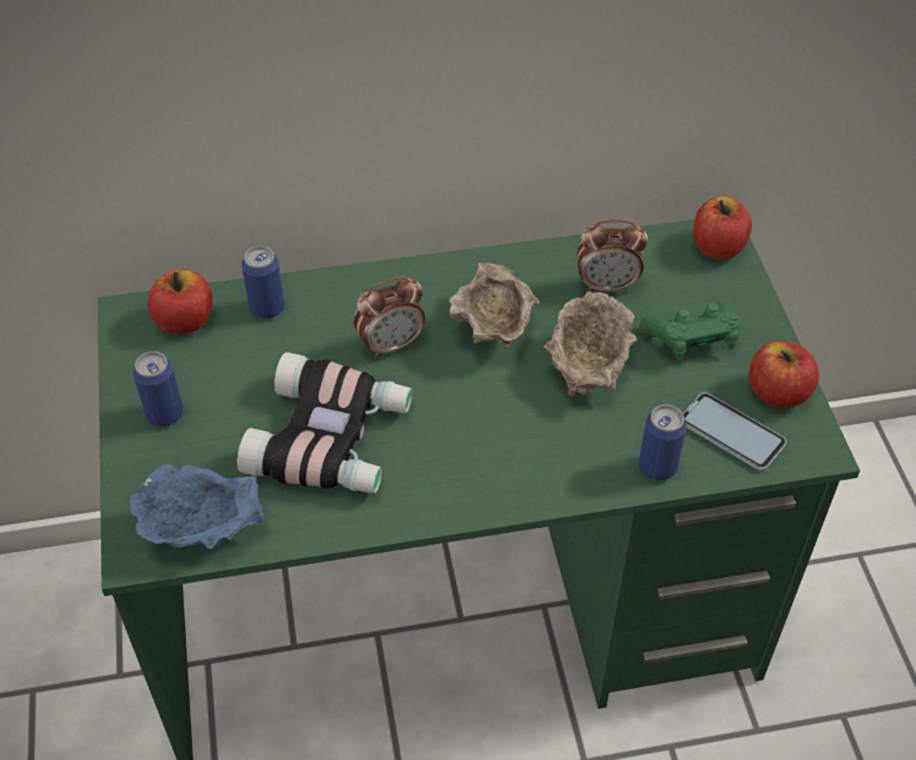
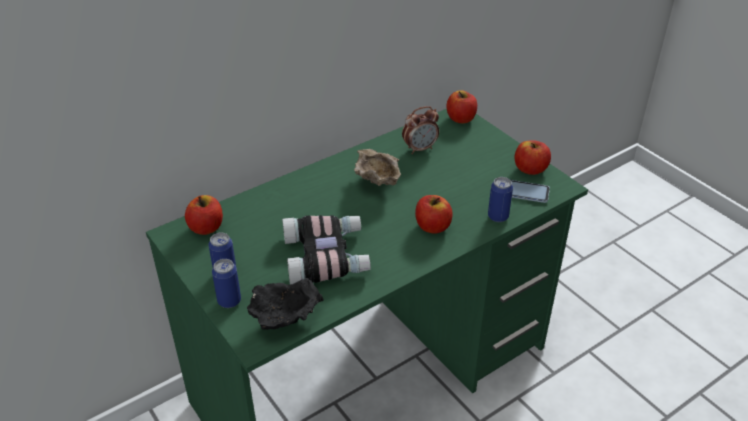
camera: 25 degrees left, 10 degrees down
blue bowl [129,464,265,549] -> black bowl [247,278,324,330]
can [242,246,285,319] -> can moved to [212,259,241,308]
alarm clock [354,276,425,359] -> none
beige bowl [544,291,637,396] -> none
green game controller [639,301,741,361] -> none
none -> apple [415,195,453,233]

